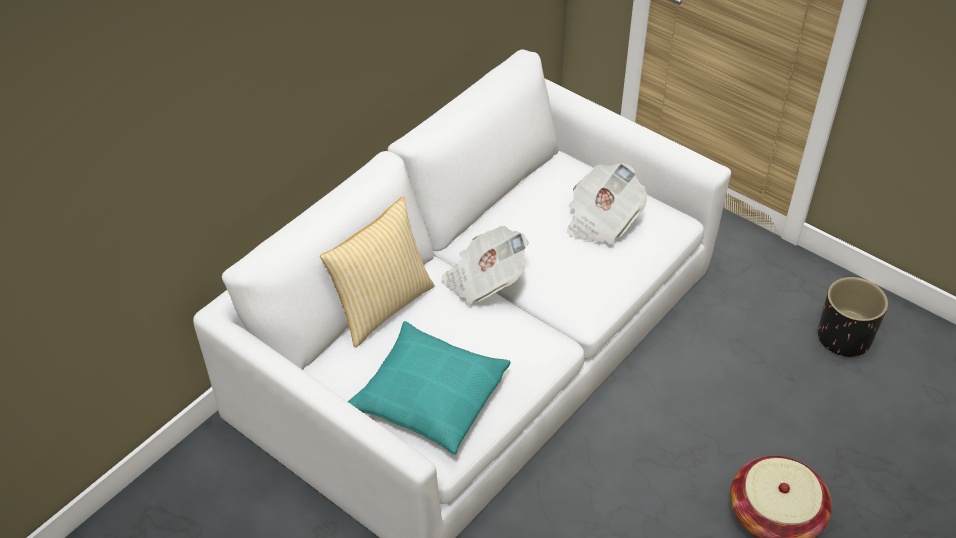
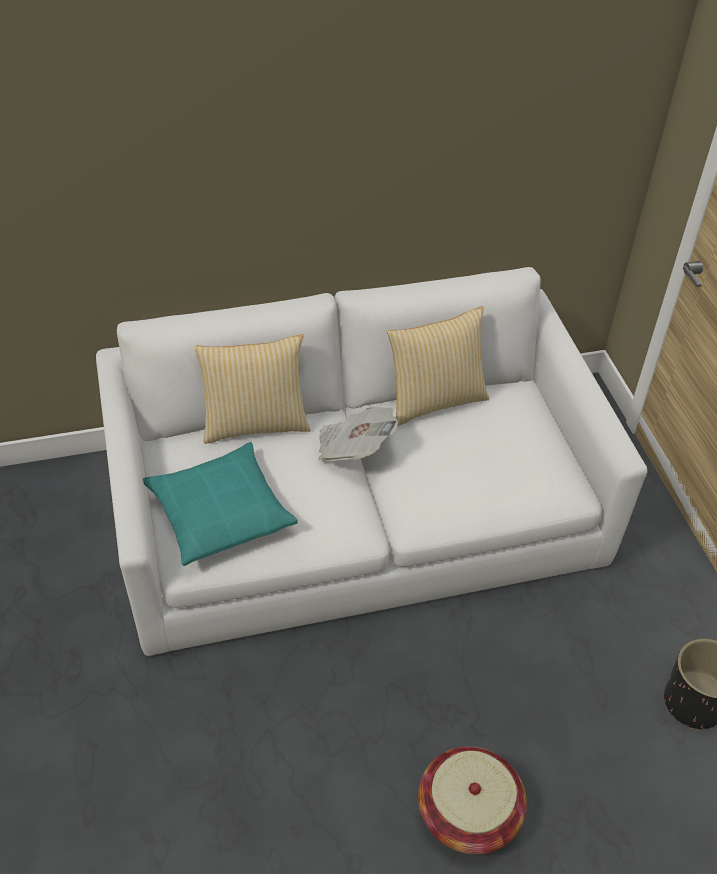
camera: 35 degrees right, 0 degrees up
newspaper [567,163,647,244] -> none
none -> pillow [387,306,489,426]

